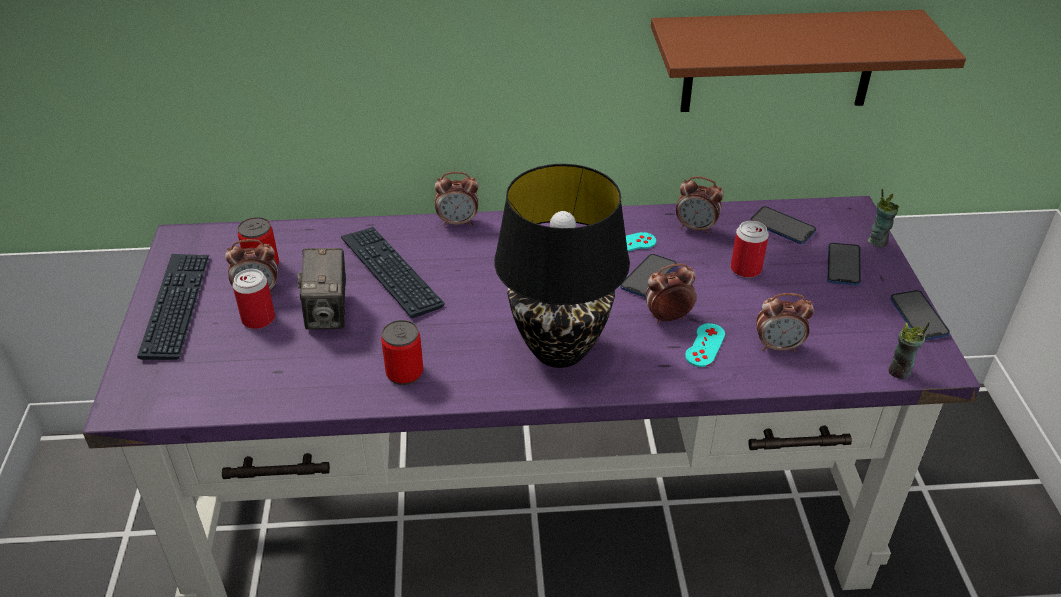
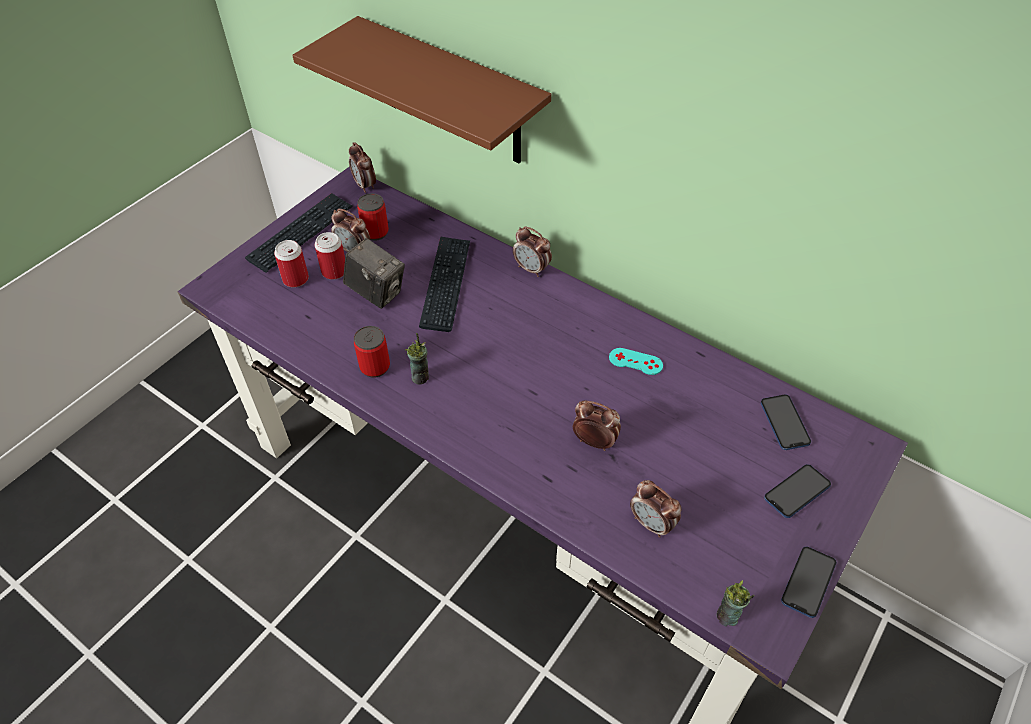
camera: 40 degrees right, 10 degrees up
camera [297,248,346,329] -> camera turned 90 degrees counterclockwise [343,238,405,309]
black table lamp [494,164,630,368] -> none
phone [620,254,677,297] -> none
brown shelf [651,10,966,112] -> brown shelf moved to [292,16,551,163]
alarm clock [676,176,724,234] -> alarm clock moved to [349,142,376,193]
turquoise game controller [685,323,725,367] -> none
can [731,221,769,278] -> can moved to [274,240,309,287]
cup [868,189,899,247] -> cup moved to [405,333,429,384]

